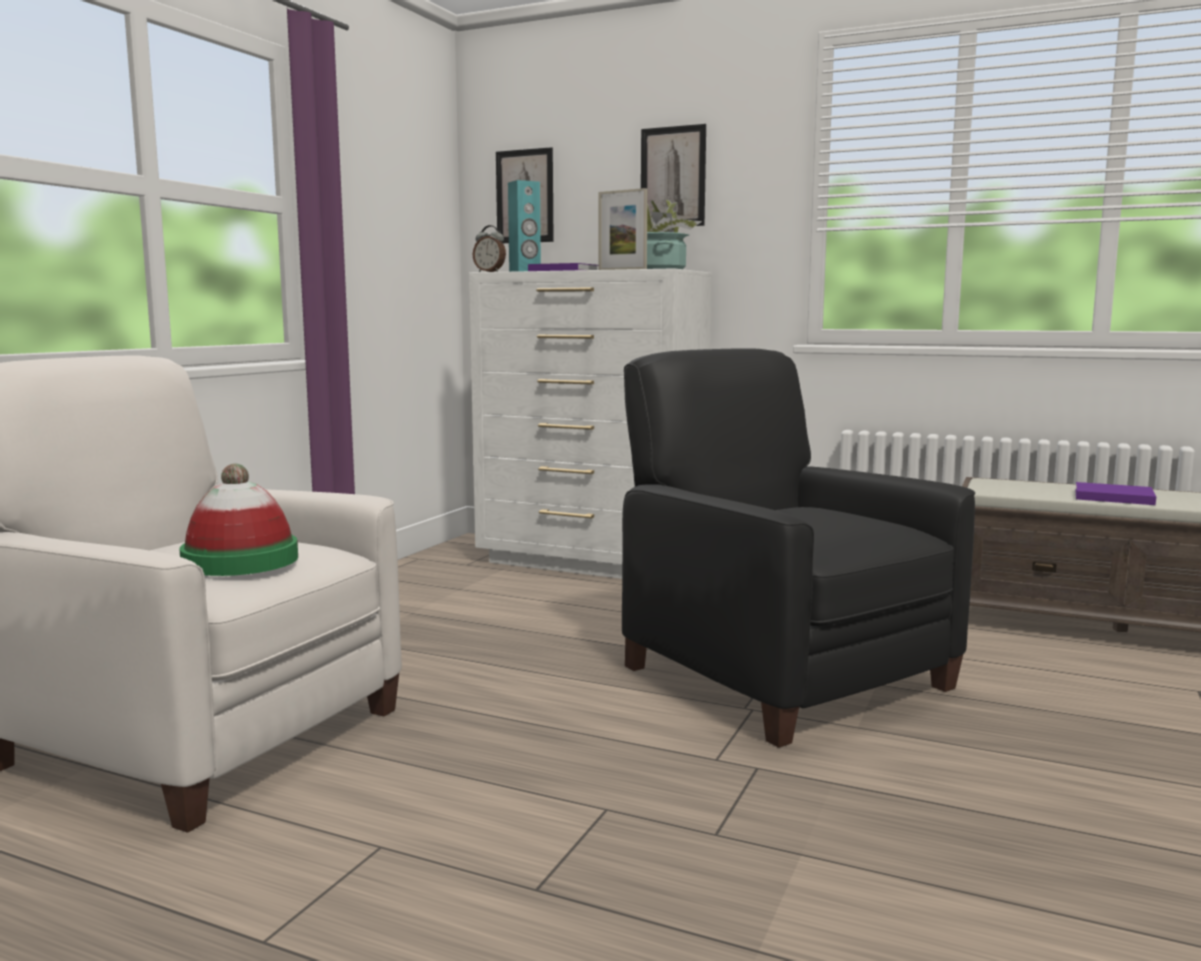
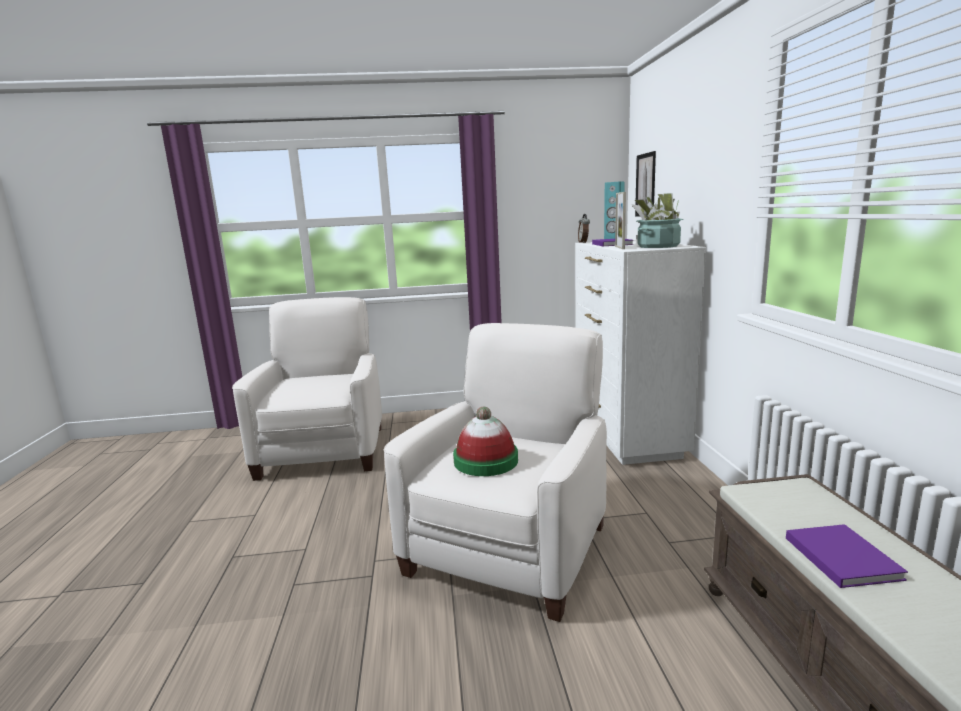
camera: 60 degrees right, 5 degrees up
hat [179,464,298,576] -> hat moved to [453,407,518,476]
black armchair [622,348,975,748] -> white armchair [384,323,607,622]
picture [641,124,706,226] -> none

